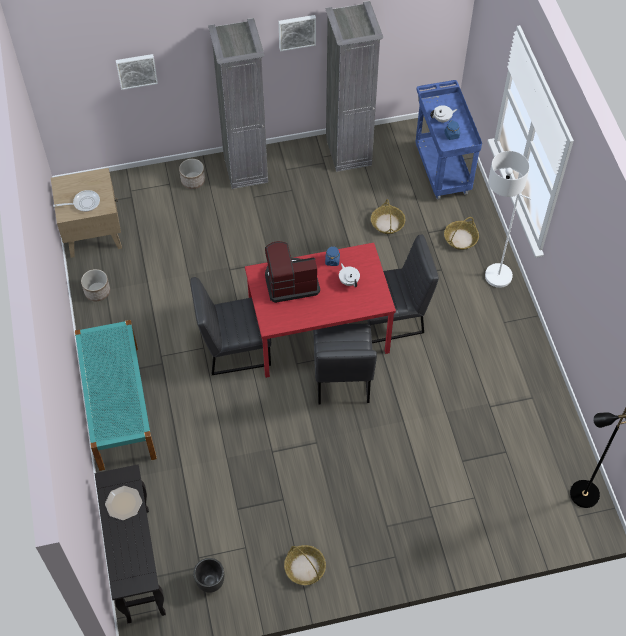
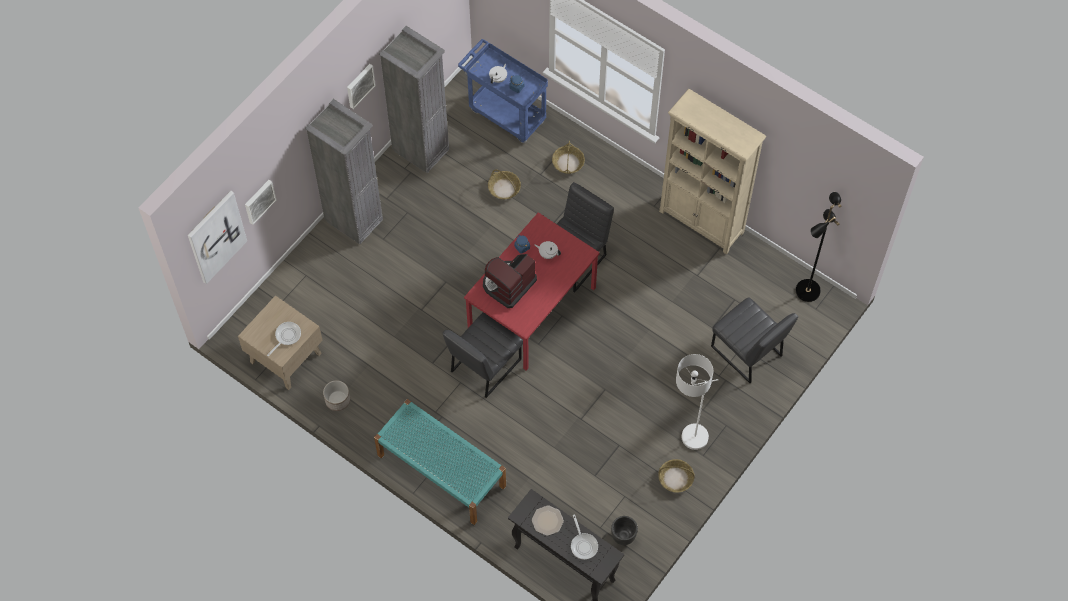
camera: 40 degrees left, 5 degrees up
planter [179,159,205,189] -> none
grey chair [313,324,377,405] -> grey chair moved to [711,297,798,383]
white floor lamp [485,151,532,288] -> white floor lamp moved to [676,354,718,450]
none -> picture [188,191,247,284]
none -> frying pan [571,514,598,560]
none -> beige bookcase [659,89,766,254]

